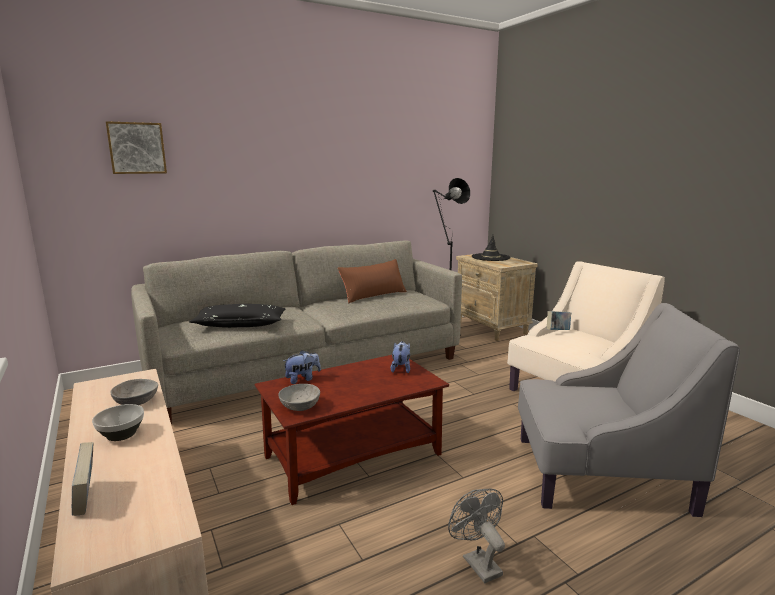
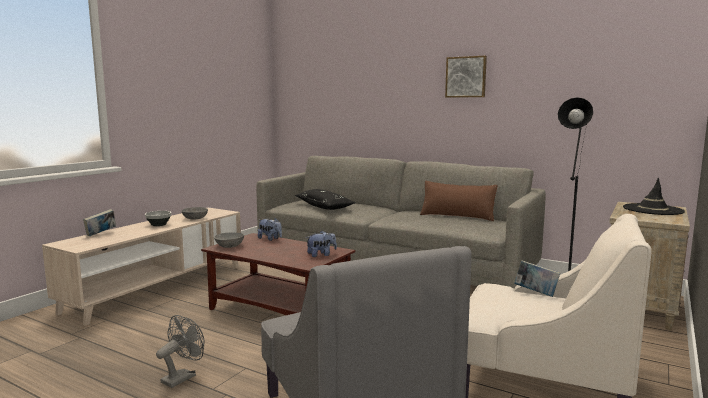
camera: 60 degrees right, 5 degrees down
picture [106,121,167,174] -> picture moved to [445,56,487,98]

